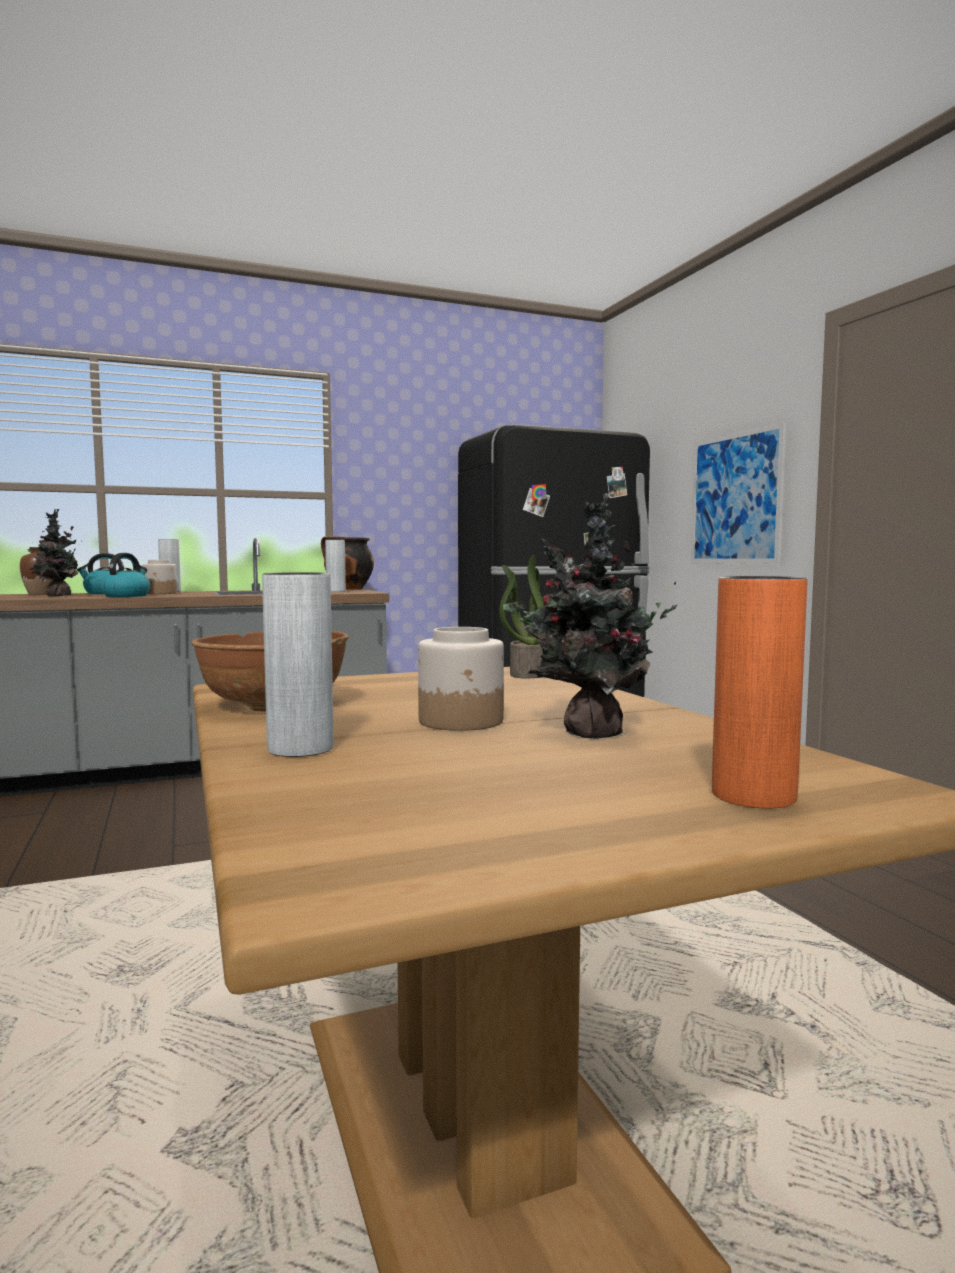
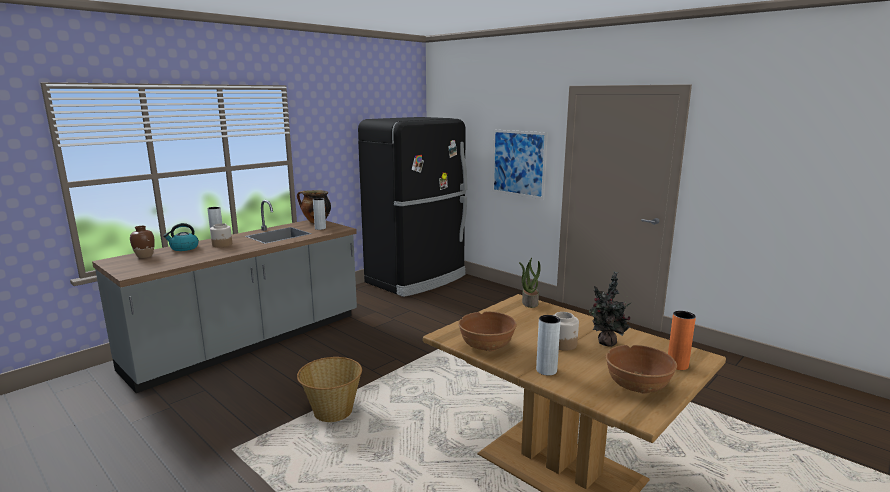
camera: 25 degrees left, 10 degrees up
potted plant [28,509,82,597] -> none
kettle [100,553,150,597] -> none
none -> basket [297,357,362,422]
none -> brown bowl [606,345,677,394]

